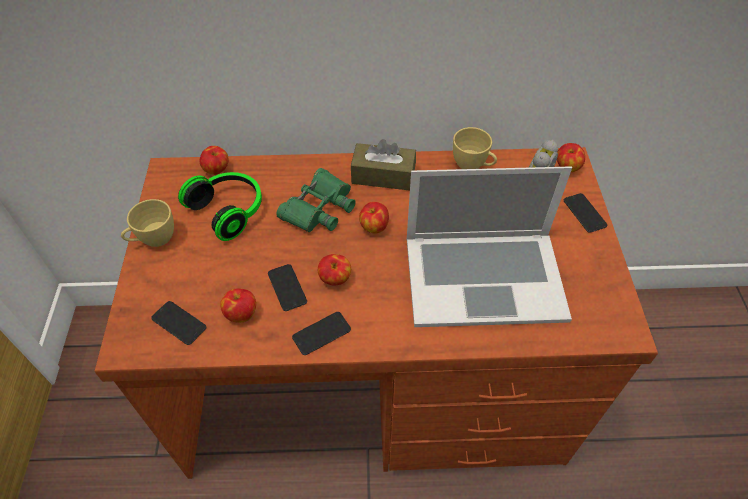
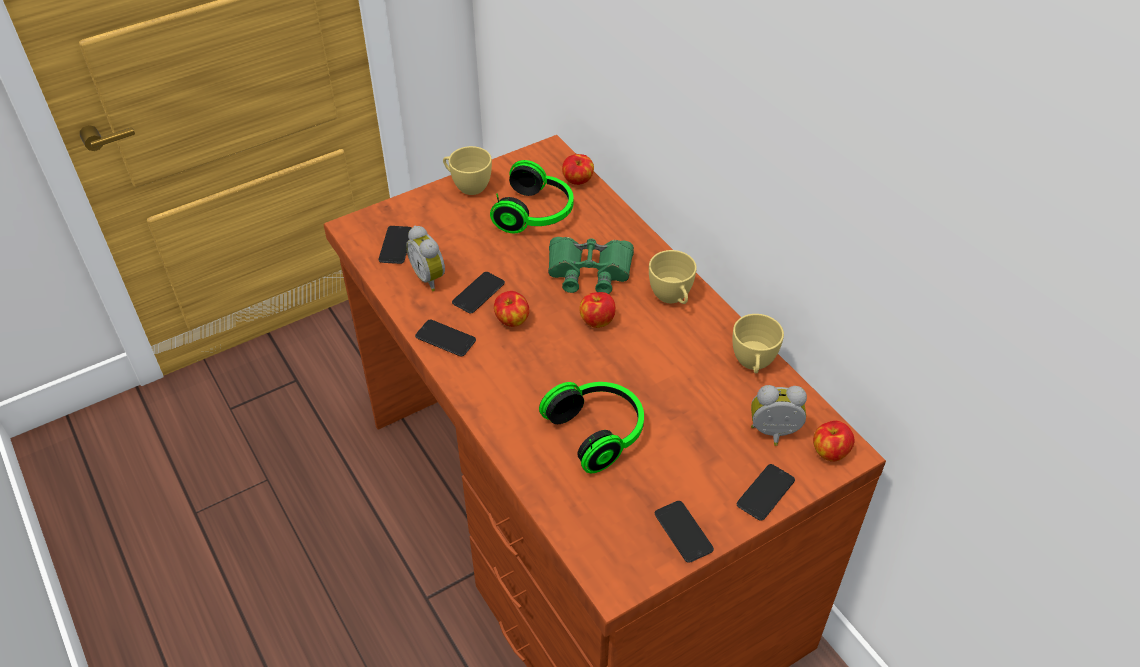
camera: 60 degrees right, 5 degrees down
apple [220,288,256,323] -> alarm clock [406,226,445,292]
brown tissue box [351,139,416,190] -> yellow cup [649,250,697,304]
laptop [407,166,572,327] -> headphones [539,382,644,473]
none -> phone [655,501,714,563]

